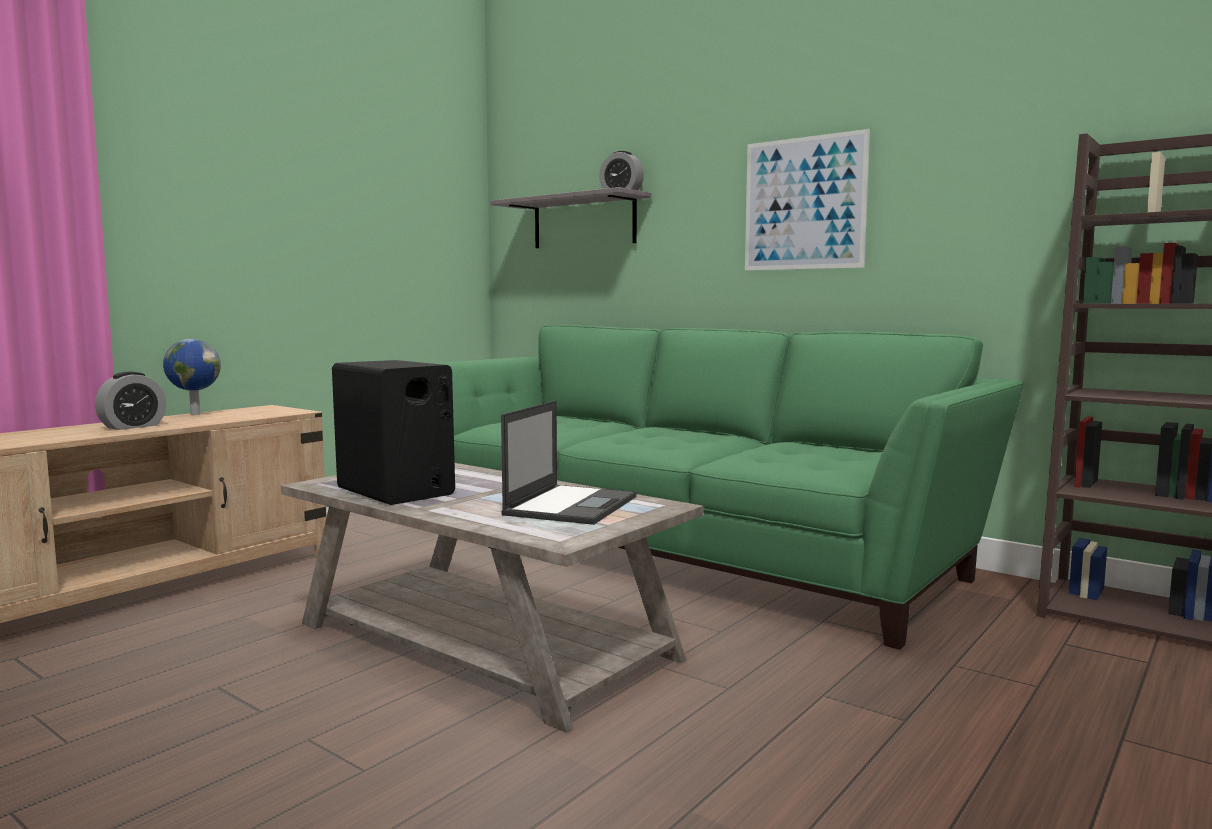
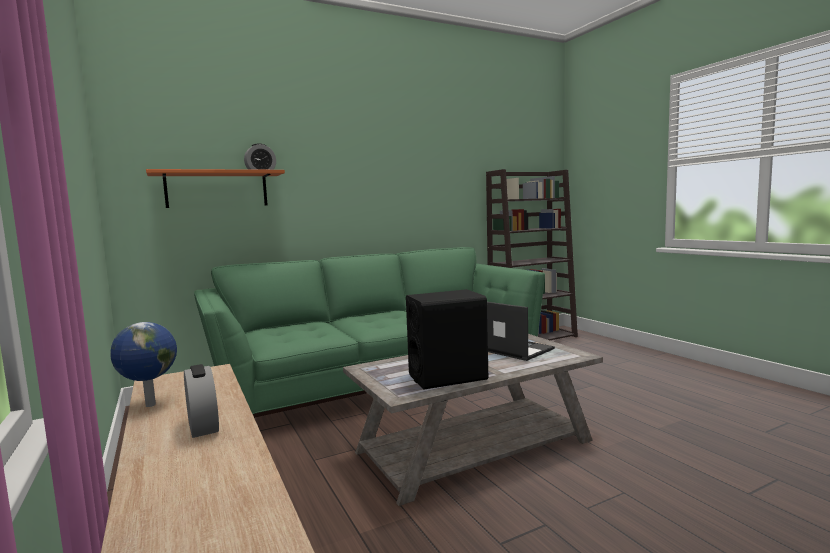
camera: 65 degrees left, 0 degrees up
grey shelf [490,187,651,248] -> orange shelf [146,169,285,208]
picture [745,129,870,270] -> none

